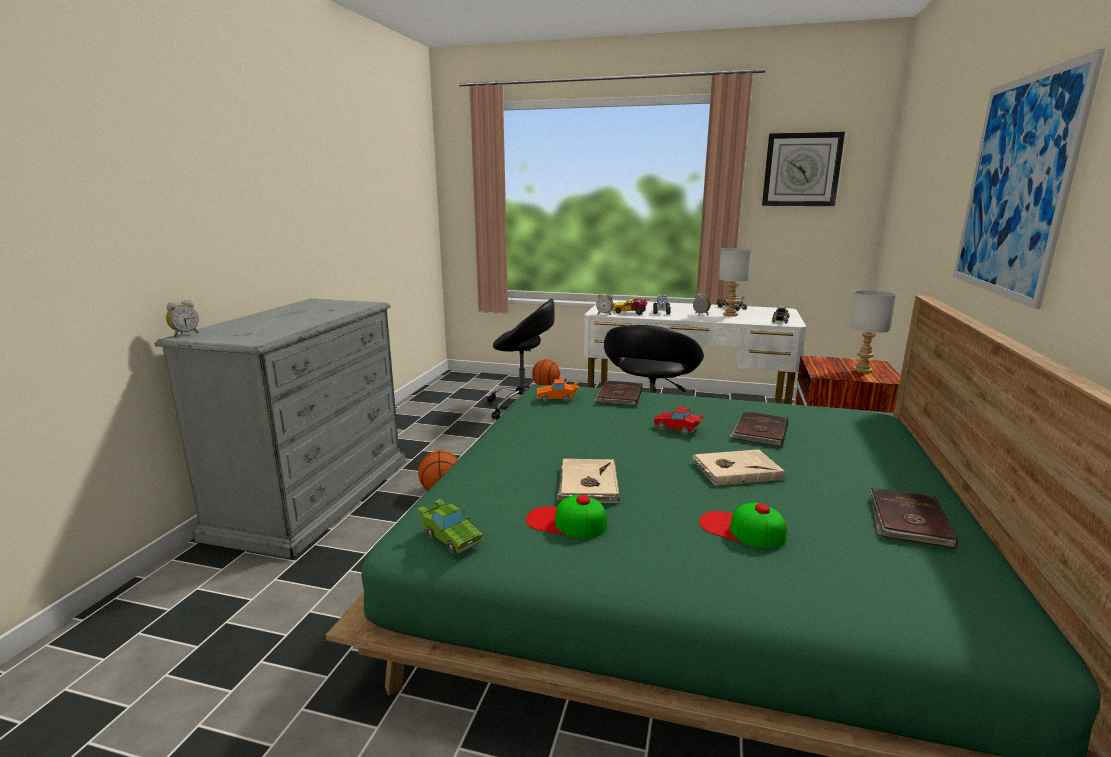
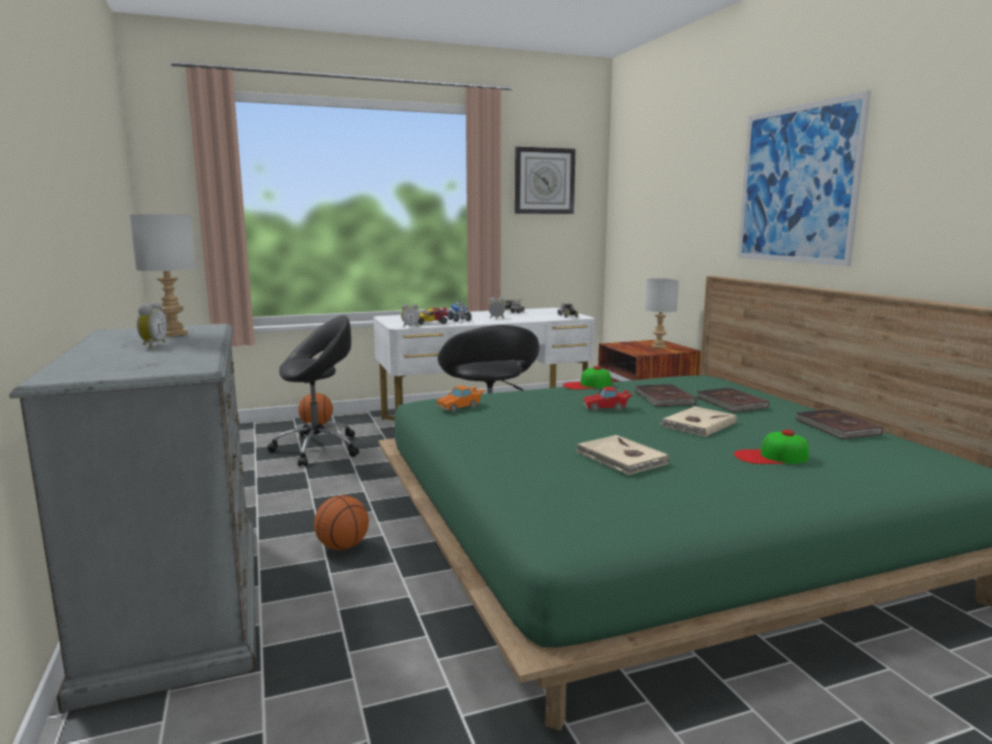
camera: 35 degrees left, 5 degrees down
alarm clock [166,300,199,337] -> alarm clock moved to [137,302,168,348]
green toy car [418,499,483,554] -> none
cap [526,495,607,538] -> cap moved to [563,366,611,389]
brown book [594,380,643,407] -> brown book moved to [696,387,769,412]
grey table lamp [718,248,752,316] -> grey table lamp moved to [129,214,196,336]

